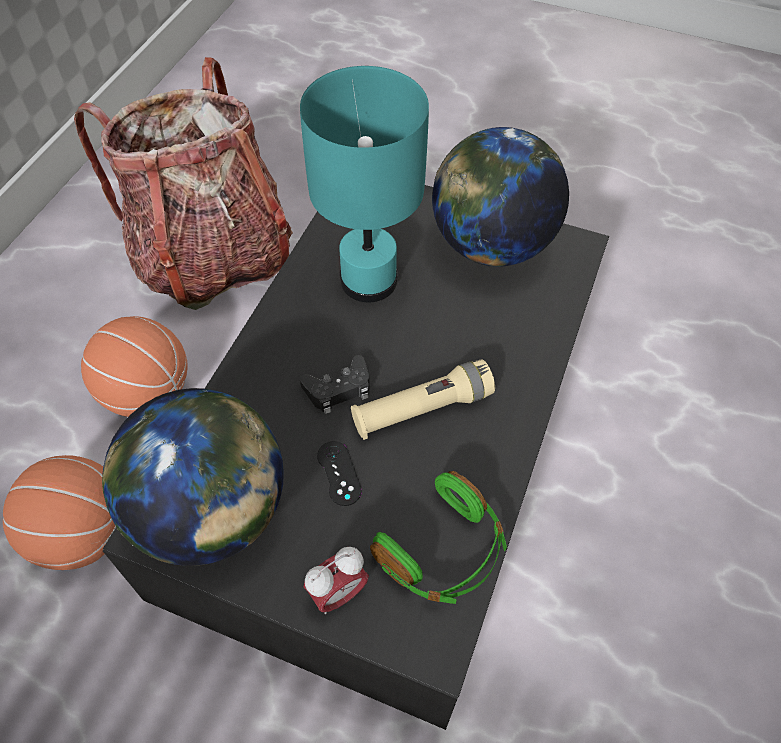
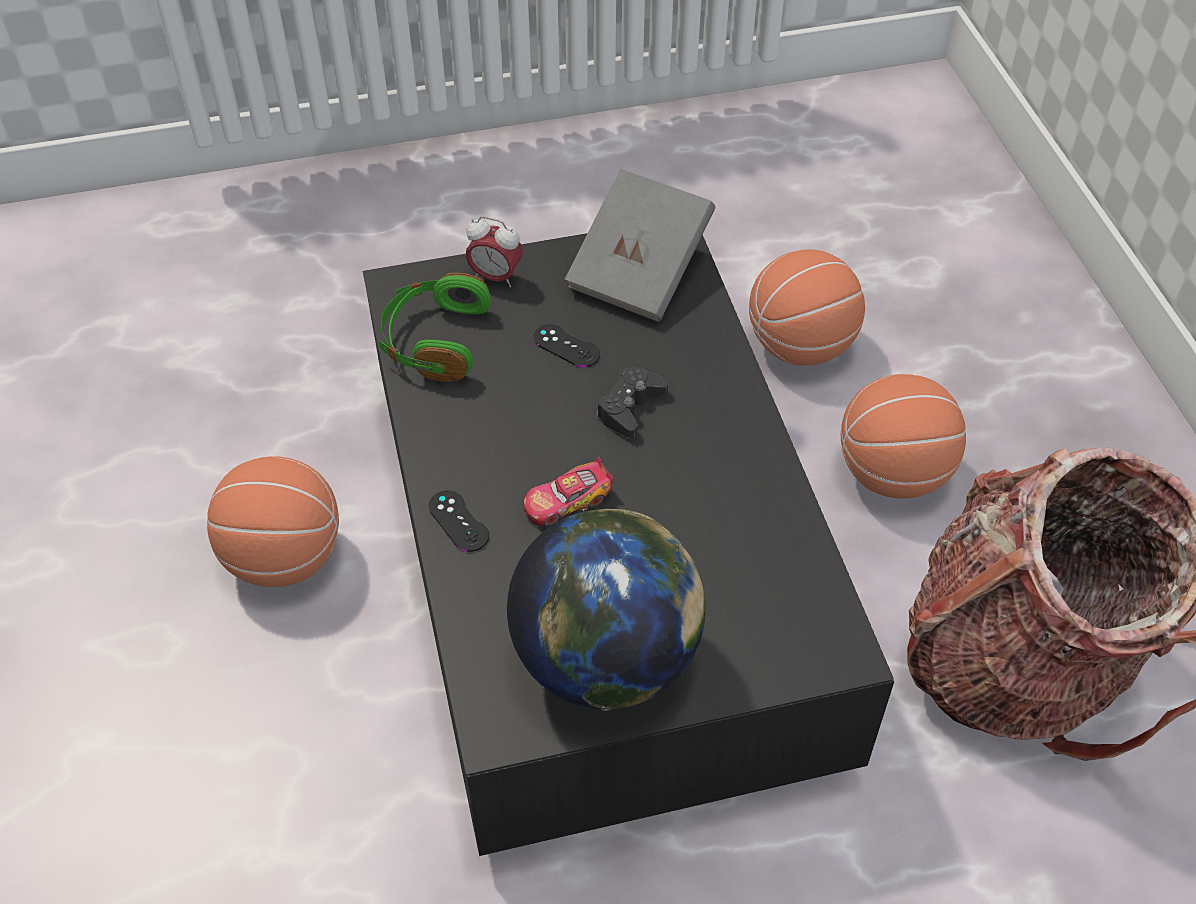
camera: 145 degrees right, 5 degrees down
globe [102,388,284,566] -> grey book [564,169,716,322]
turquoise table lamp [300,66,429,302] -> none
alarm clock [304,547,369,614] -> alarm clock turned 90 degrees counterclockwise [465,216,523,288]
beige flashlight [351,359,495,440] -> none
none -> basketball [207,456,339,587]
none -> black game controller [428,490,489,552]
none -> toy car [523,457,613,526]

